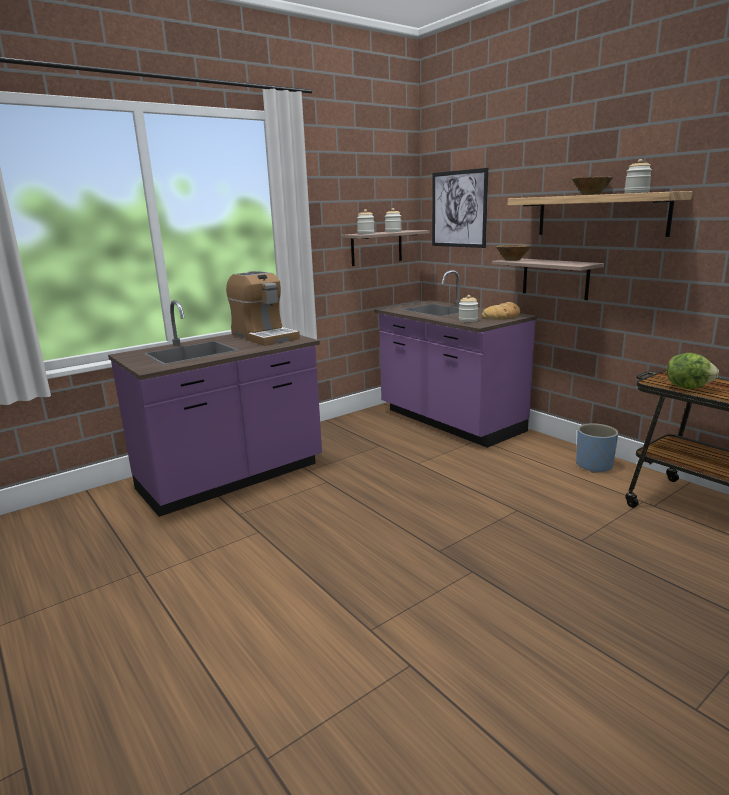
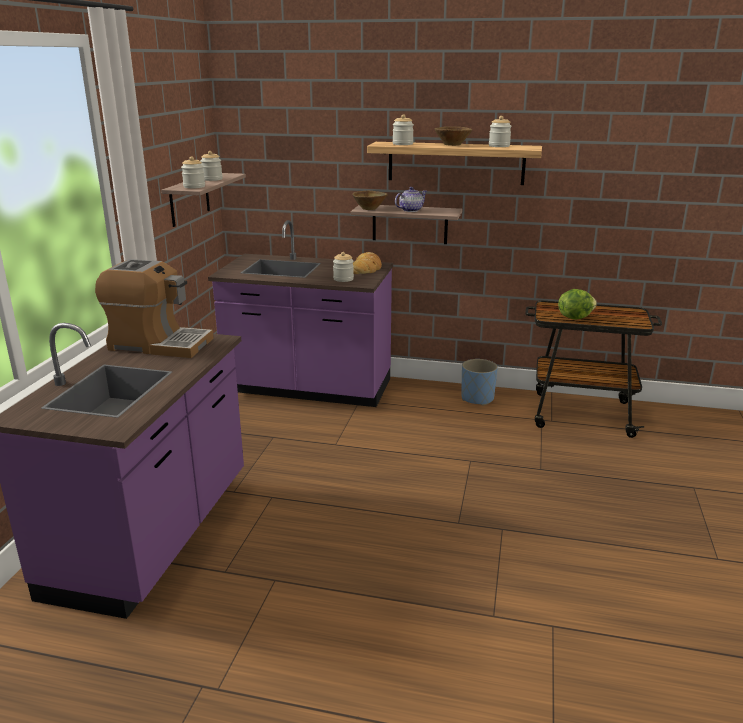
camera: 40 degrees left, 5 degrees up
picture [432,168,488,248] -> none
none -> jar [393,114,414,145]
none -> teapot [395,187,427,212]

